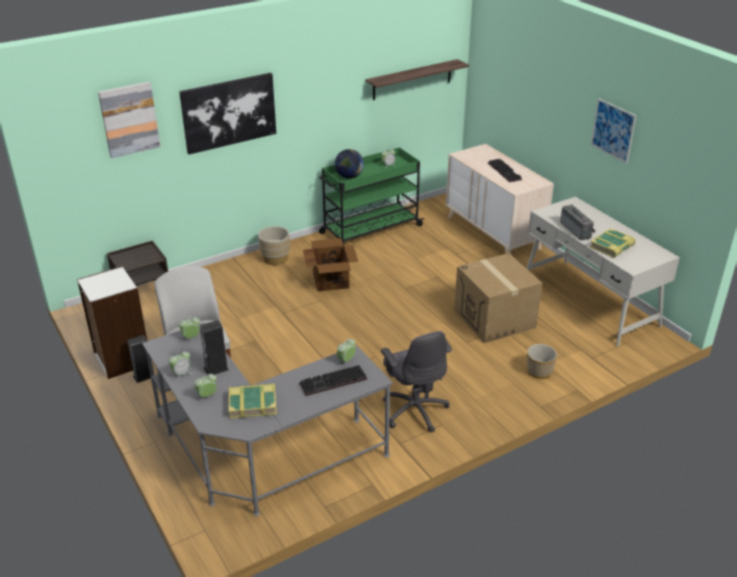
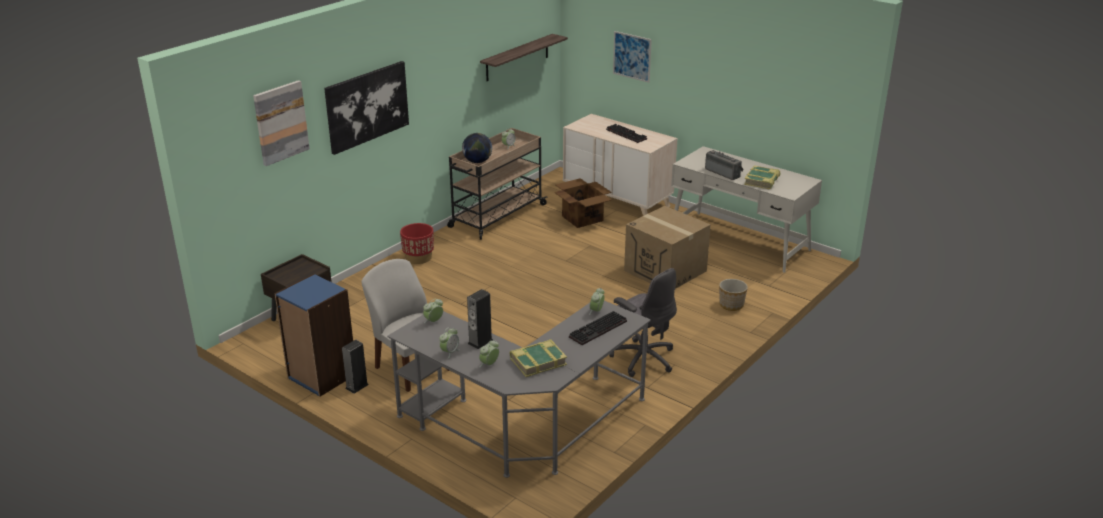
camera: 20 degrees left, 5 degrees down
white bookcase [77,266,147,379] -> blue bookcase [274,274,353,397]
beige planter [258,226,290,265] -> red planter [400,223,434,264]
cardboard box [303,238,358,291] -> cardboard box moved to [555,178,612,228]
green cart [319,147,424,245] -> beige cart [447,128,548,240]
picture [591,99,637,163] -> picture moved to [613,31,652,83]

